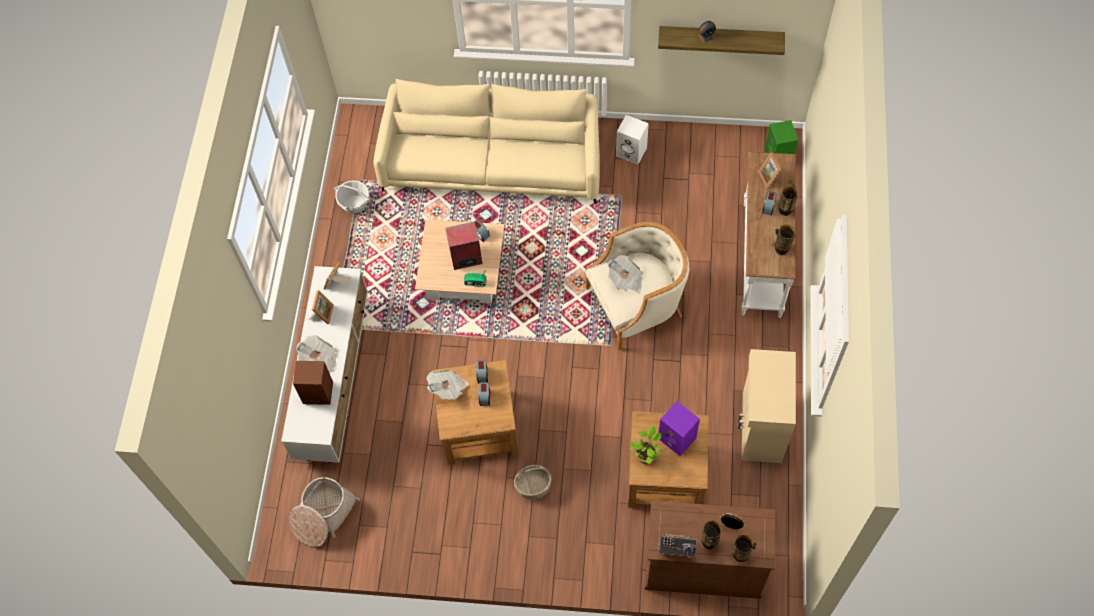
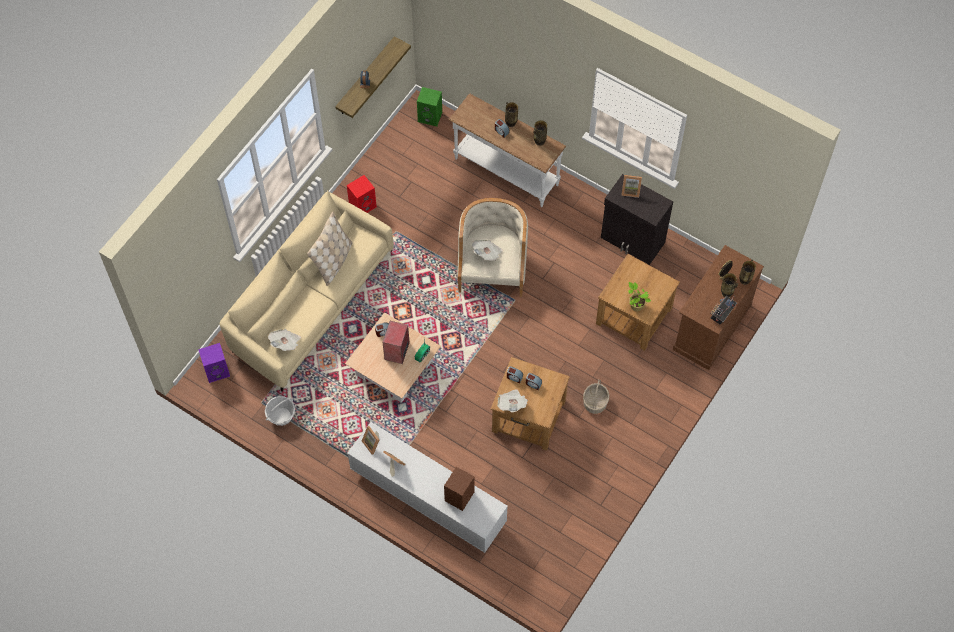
camera: 65 degrees left, 0 degrees up
basket [289,477,360,547] -> none
newspaper [296,335,337,371] -> newspaper moved to [268,329,301,351]
white speaker [616,115,649,164] -> red speaker [347,175,377,213]
purple speaker [659,401,700,456] -> purple speaker moved to [198,343,230,383]
beige cabinet [738,349,796,463] -> black cabinet [601,174,673,265]
picture frame [758,152,782,189] -> picture frame moved to [621,175,642,198]
none -> beige pillow [307,211,353,286]

